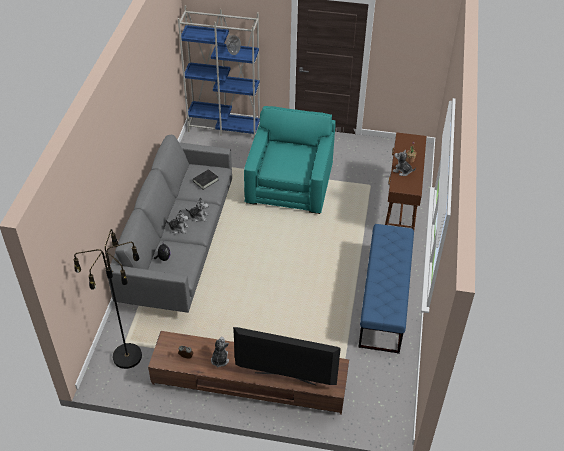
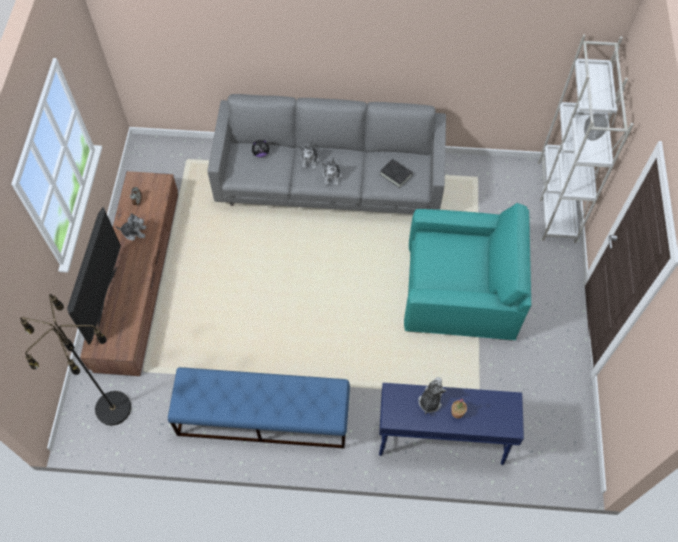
camera: 85 degrees right, 15 degrees up
floor lamp [74,229,142,369] -> floor lamp moved to [20,294,131,426]
blue bookcase [178,5,260,137] -> white bookcase [538,35,634,243]
brown console table [385,132,426,230] -> blue console table [379,383,524,465]

